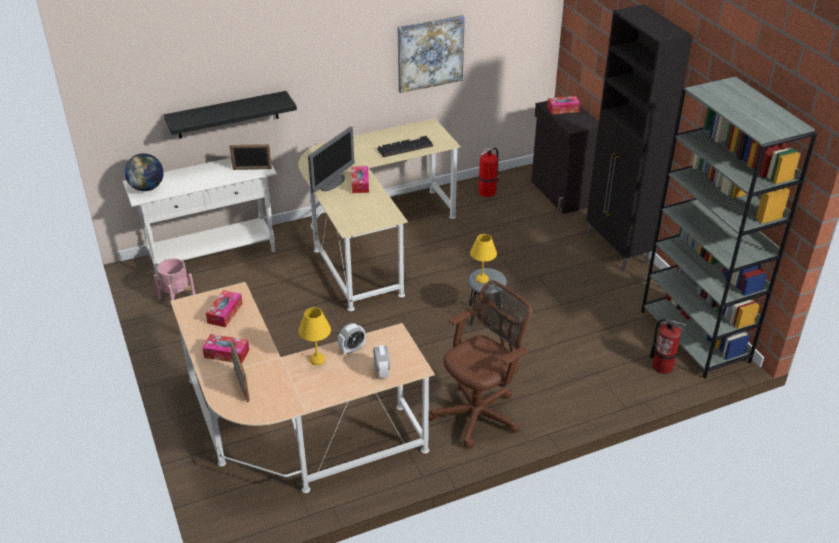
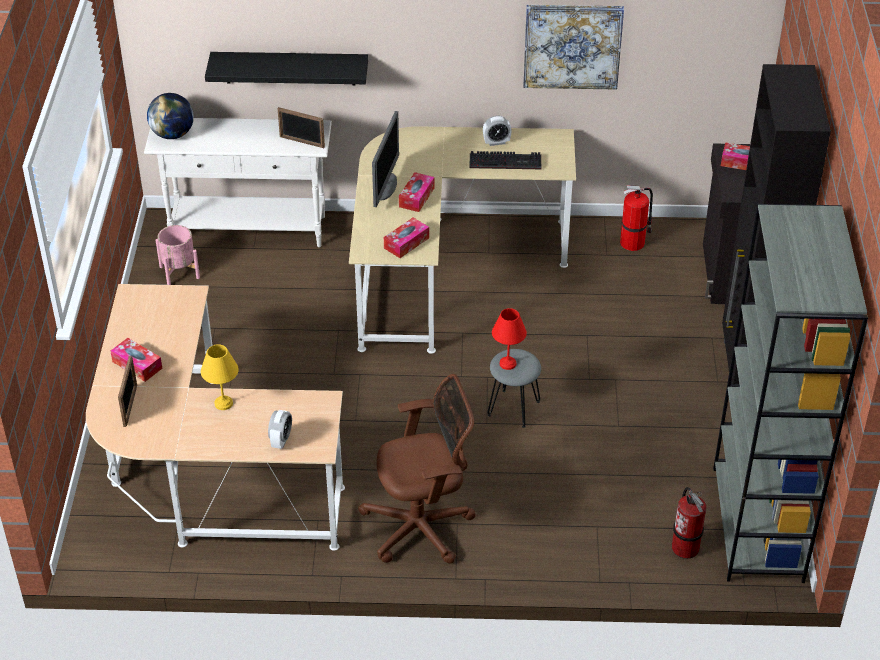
camera: 25 degrees right, 5 degrees up
tissue box [206,290,242,327] -> tissue box moved to [384,218,429,258]
monitor [308,126,355,194] -> monitor turned 45 degrees counterclockwise [372,111,399,207]
alarm clock [338,323,366,354] -> alarm clock moved to [483,116,512,146]
yellow table lamp [470,234,497,284] -> red table lamp [492,308,527,370]

